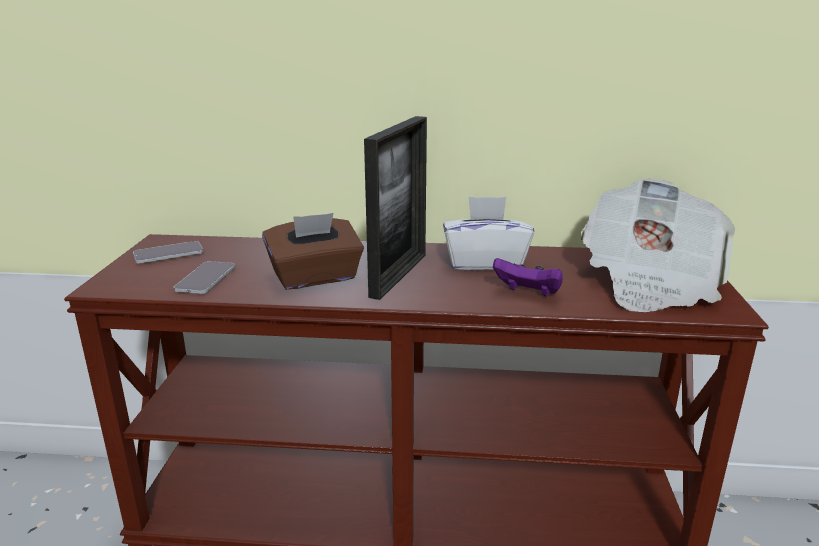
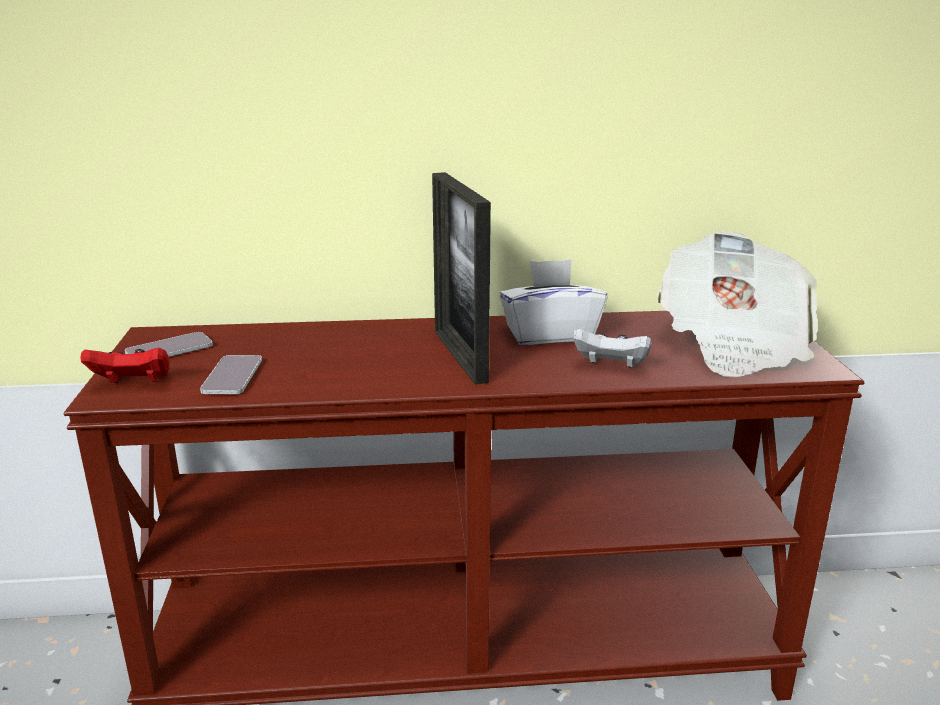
camera: 10 degrees left, 0 degrees up
brown tissue box [262,213,364,290] -> none
picture frame [364,116,427,300] -> picture frame turned 150 degrees clockwise [432,172,491,385]
purple game controller [493,258,563,296] -> white game controller [573,329,652,368]
none -> red game controller [81,348,170,383]

